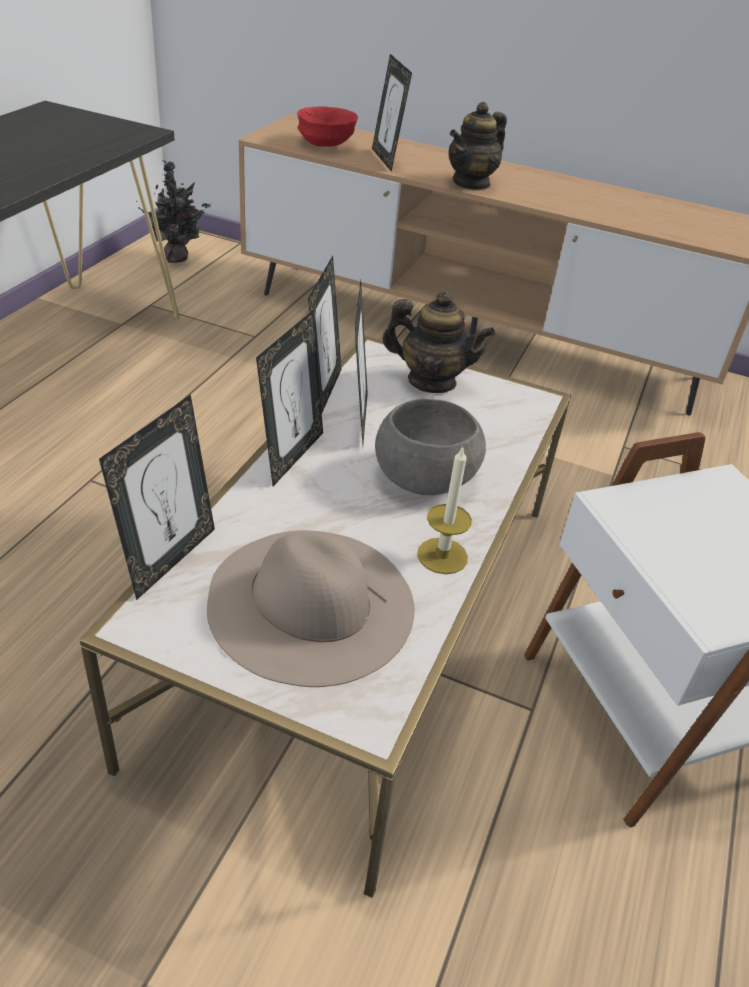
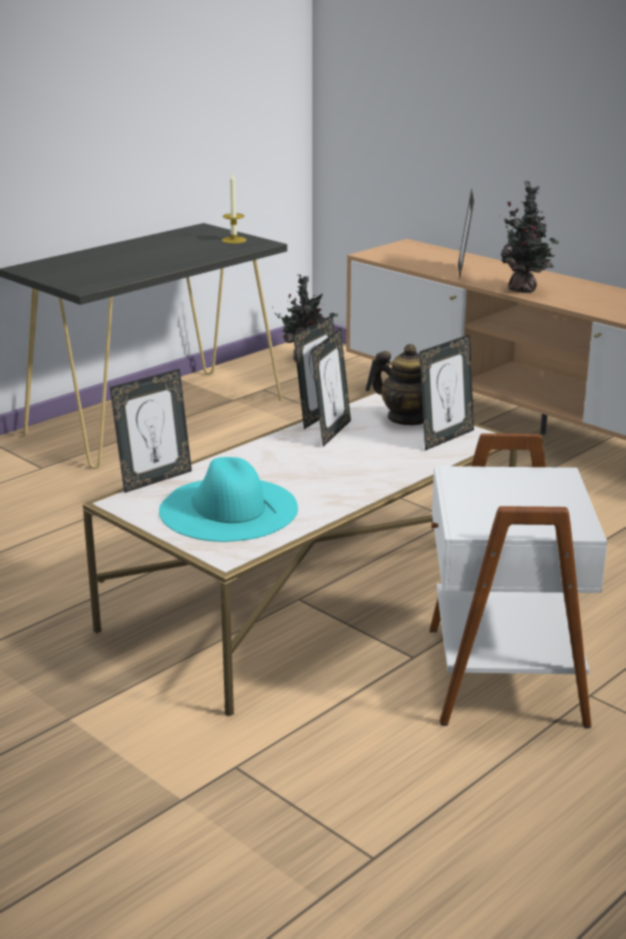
camera: 25 degrees right, 15 degrees down
beige hat [207,530,414,687] -> turquoise hat [159,457,298,542]
picture frame [256,310,323,486] -> picture frame moved to [419,334,474,451]
red bowl [297,106,358,147] -> none
grey bowl [375,399,486,495] -> none
candle [417,446,472,574] -> candle moved to [222,173,247,244]
teapot [448,102,507,191] -> potted plant [499,180,559,293]

